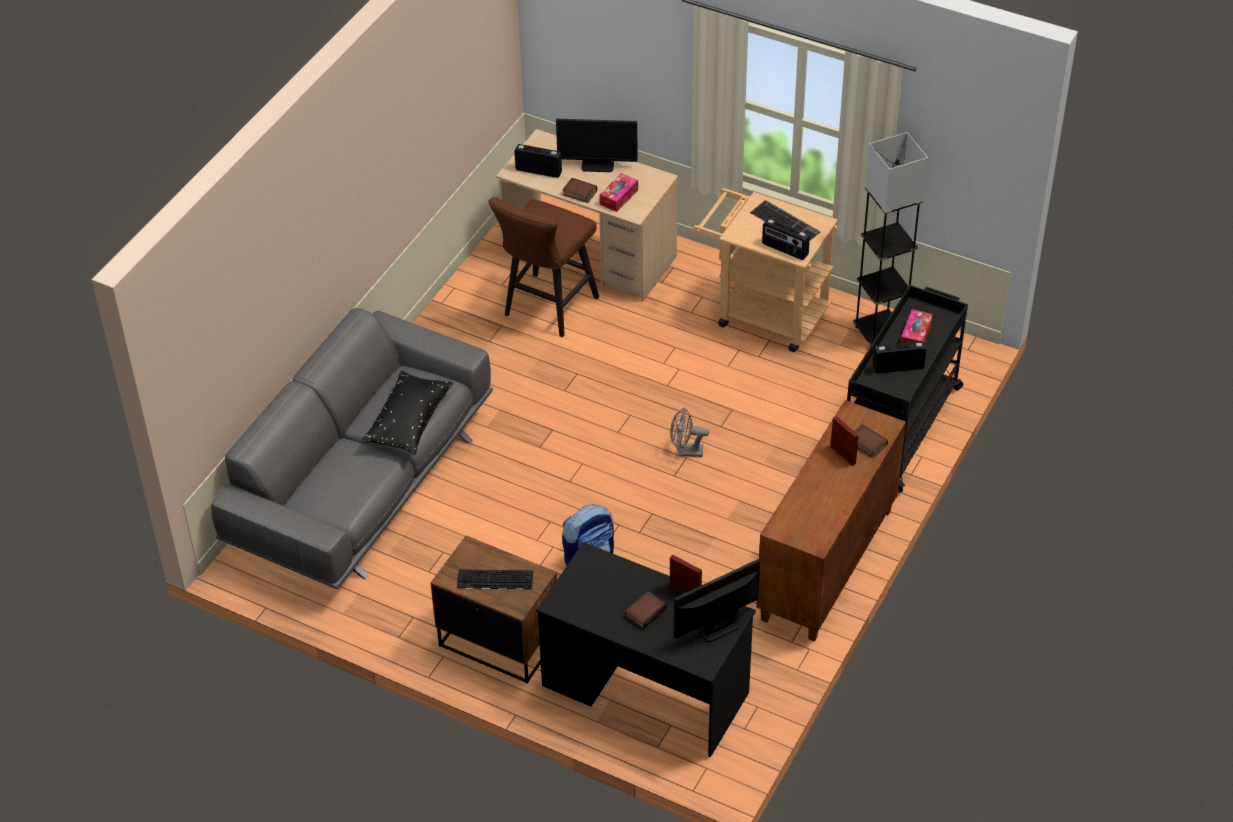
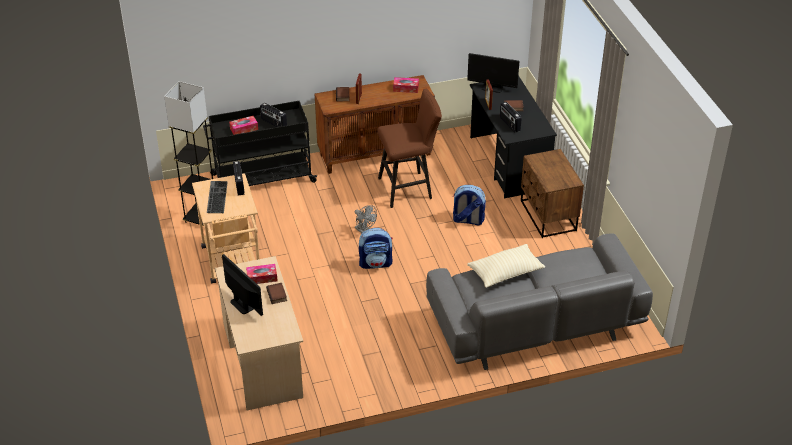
camera: 135 degrees left, 5 degrees down
black pillow [362,371,453,455] -> beige pillow [467,244,545,288]
keyboard [457,569,533,590] -> none
brown stool [488,197,599,337] -> brown stool moved to [377,89,442,208]
radio [514,144,562,178] -> radio moved to [500,102,522,132]
none -> backpack [359,228,393,269]
none -> tissue box [393,77,419,93]

